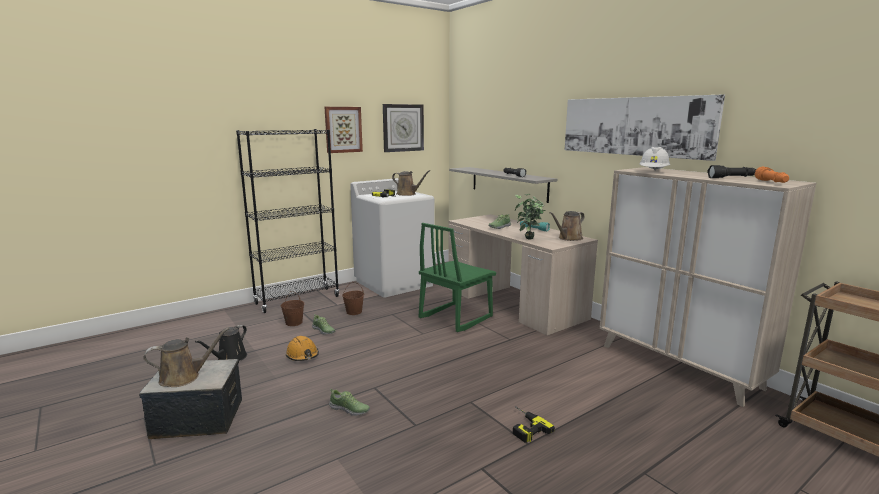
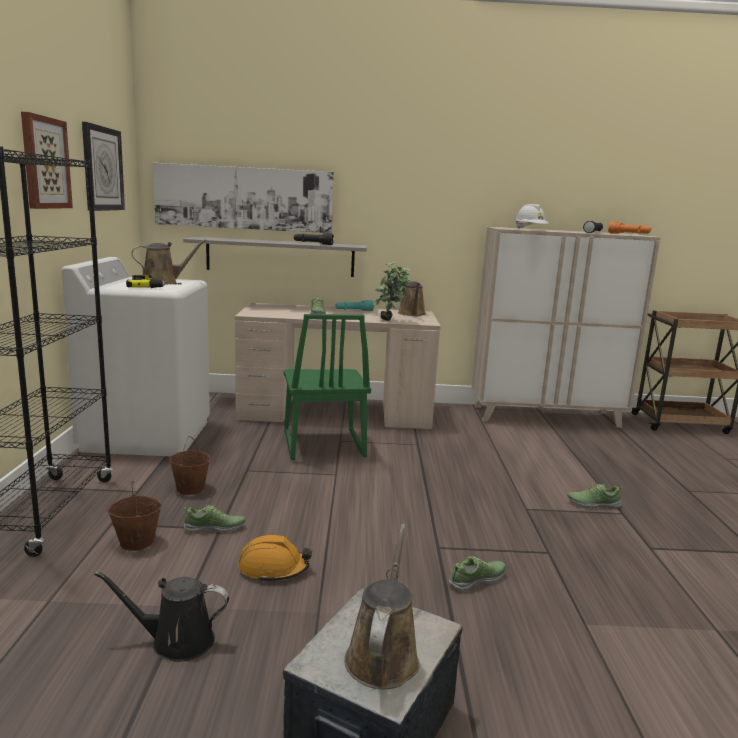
camera: 55 degrees left, 0 degrees up
black watering can [195,325,247,361] -> black watering can turned 120 degrees clockwise [94,571,229,662]
power drill [513,406,555,443] -> shoe [567,484,622,509]
picture [565,95,725,161] -> picture moved to [153,163,334,233]

